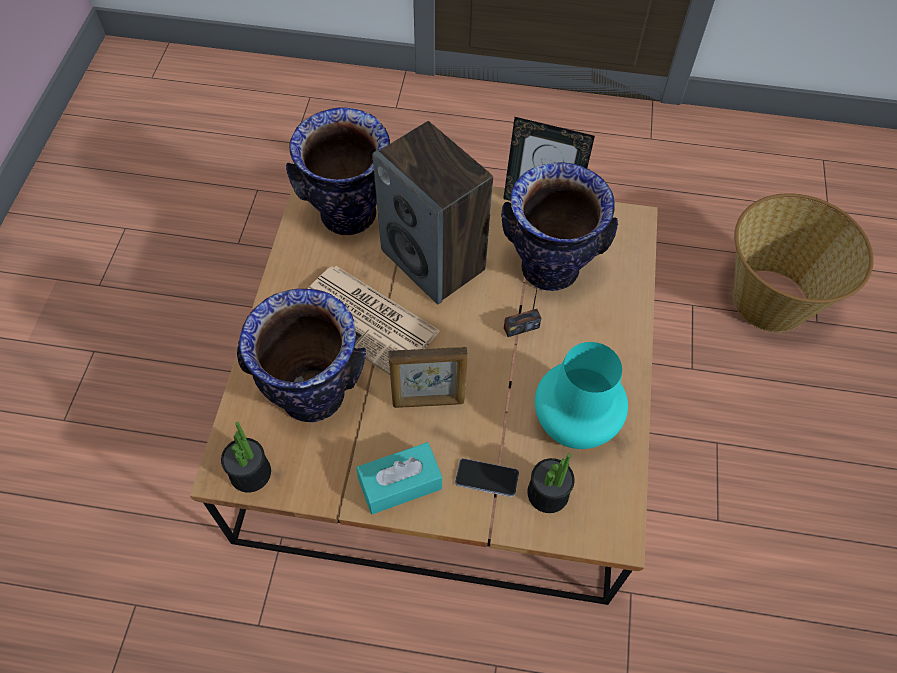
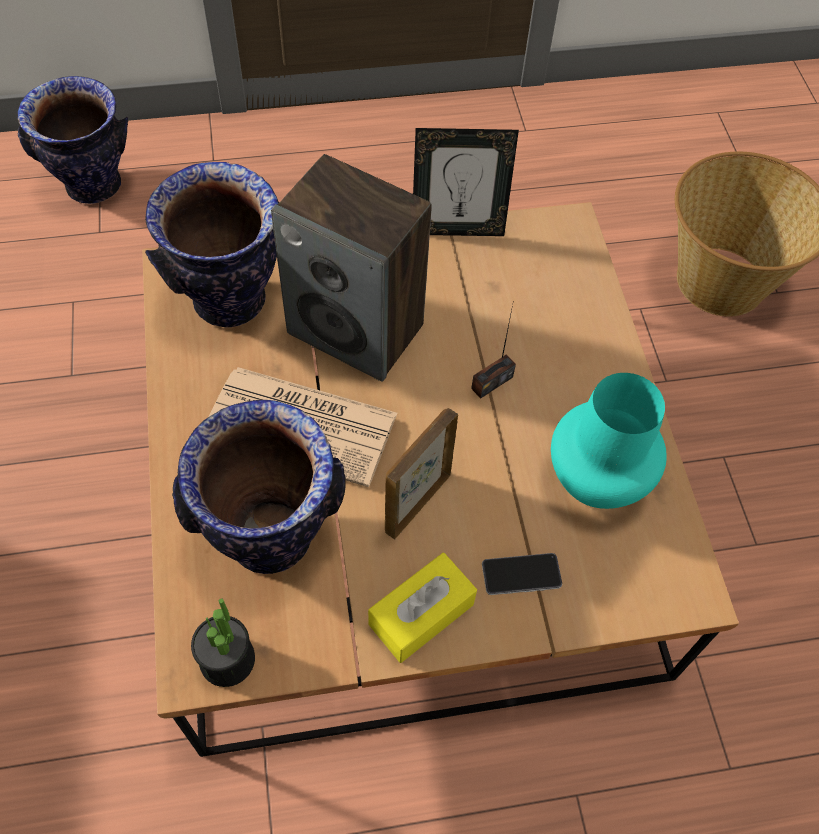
camera: 20 degrees left, 0 degrees up
turquoise tissue box [357,442,442,514] -> yellow tissue box [368,553,477,663]
picture frame [388,347,468,408] -> picture frame turned 150 degrees clockwise [385,408,458,539]
vase [501,162,618,291] -> vase moved to [17,76,128,204]
potted plant [527,454,575,513] -> none

